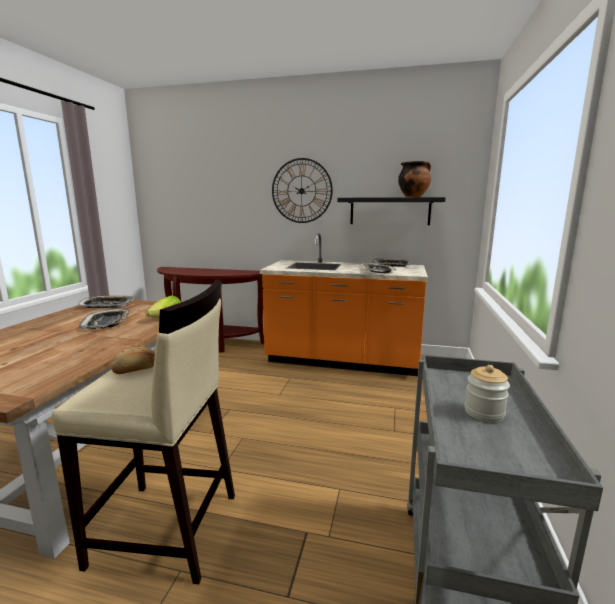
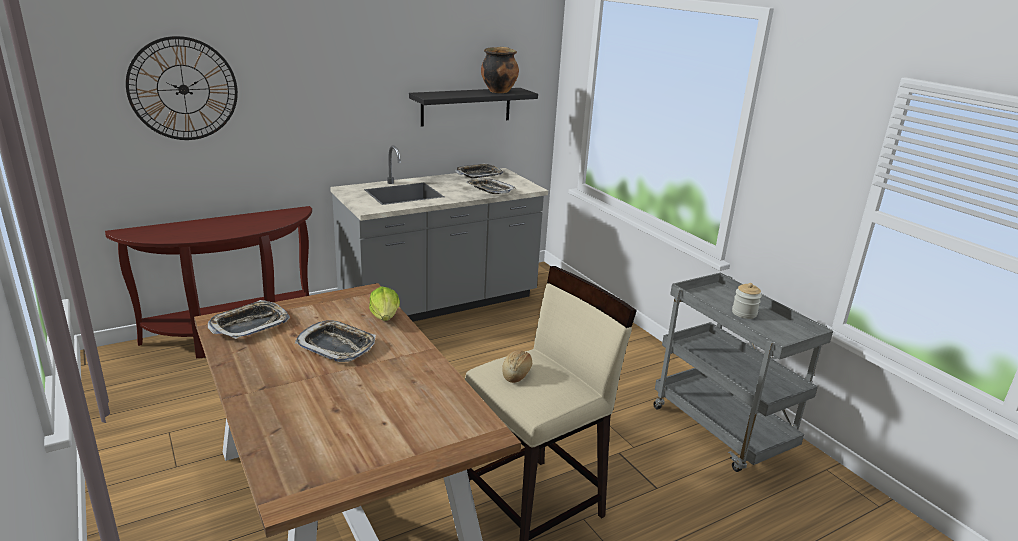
camera: 45 degrees left, 10 degrees up
orange counter [260,233,428,376] -> grey counter [330,146,548,322]
wall clock [272,158,333,223] -> wall clock moved to [126,36,238,140]

